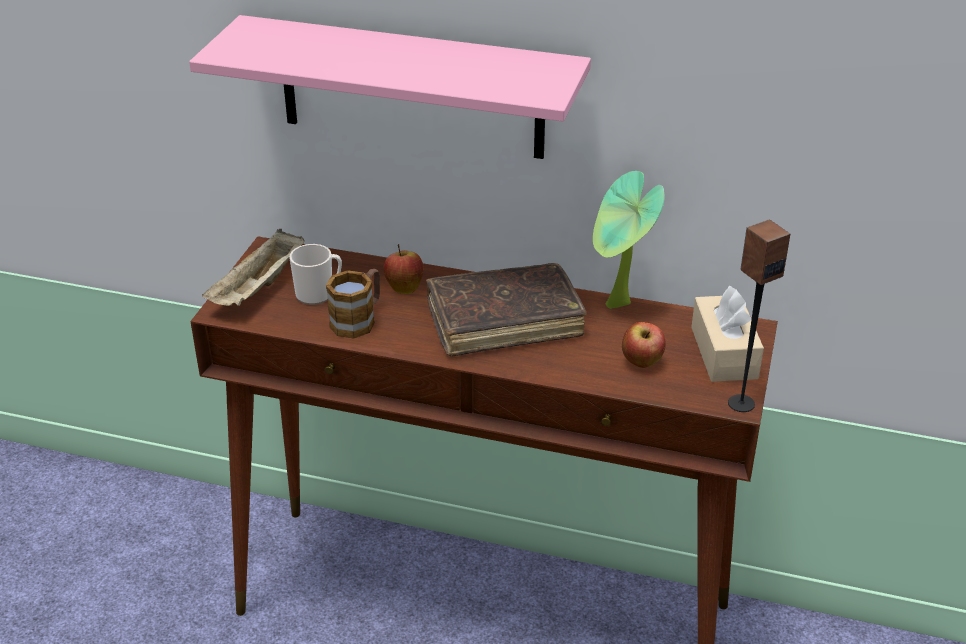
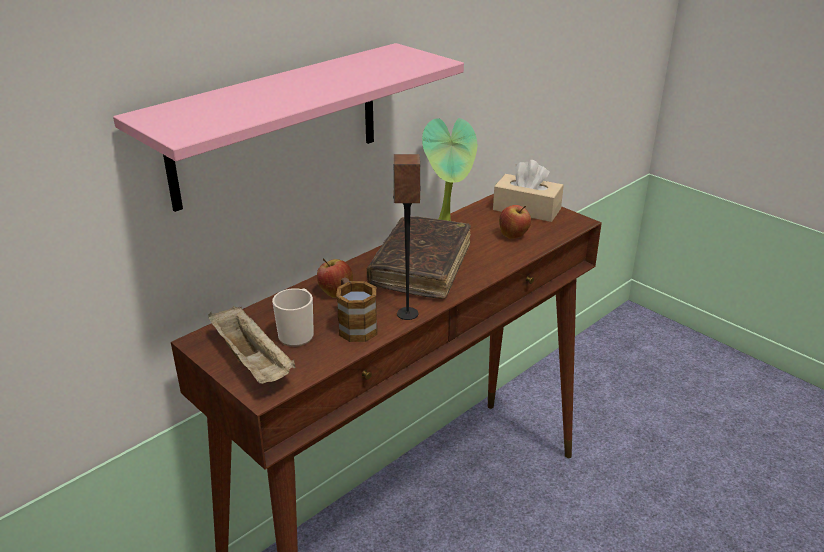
camera: 60 degrees left, 5 degrees down
speaker [728,220,790,412] -> speaker moved to [393,154,420,320]

